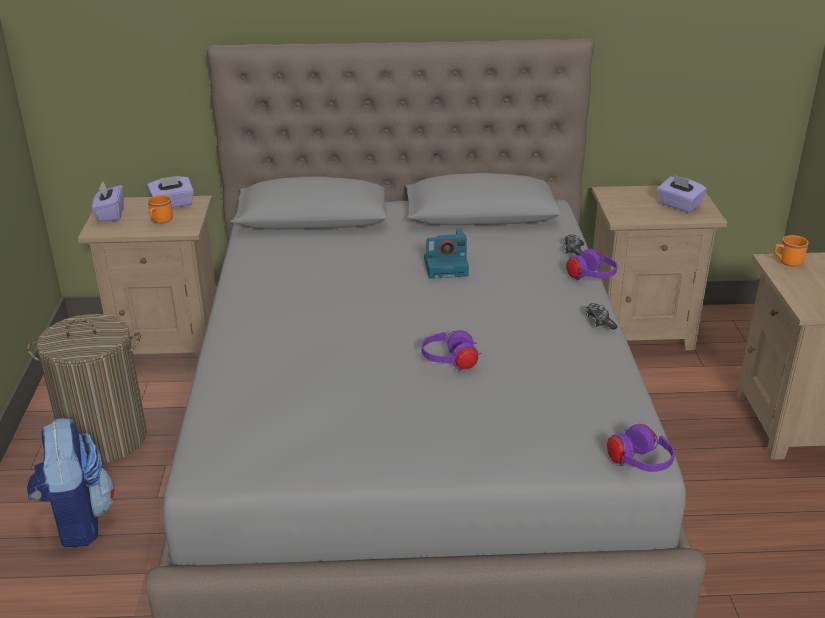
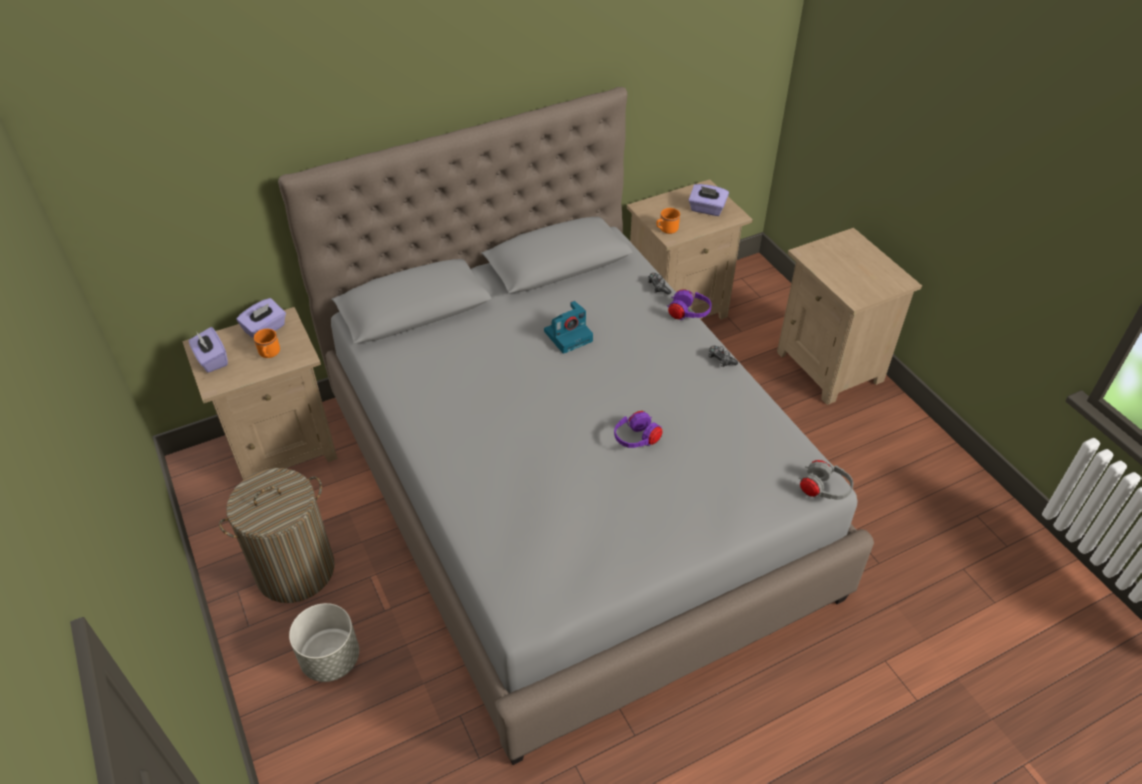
camera: 25 degrees left, 15 degrees up
backpack [27,418,115,547] -> grey planter [289,603,359,682]
purple headphones [607,424,675,472] -> grey headphones [799,460,853,500]
orange mug [774,235,808,267] -> orange mug moved to [656,208,680,234]

